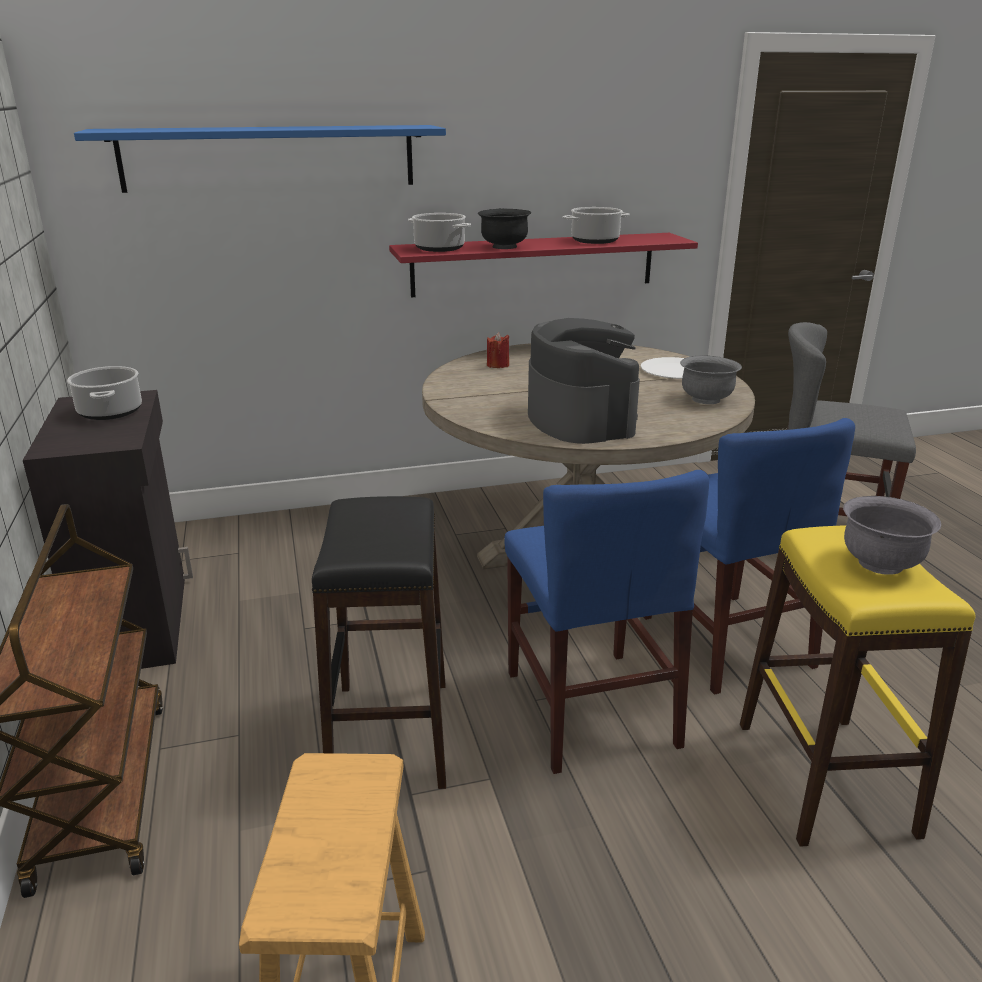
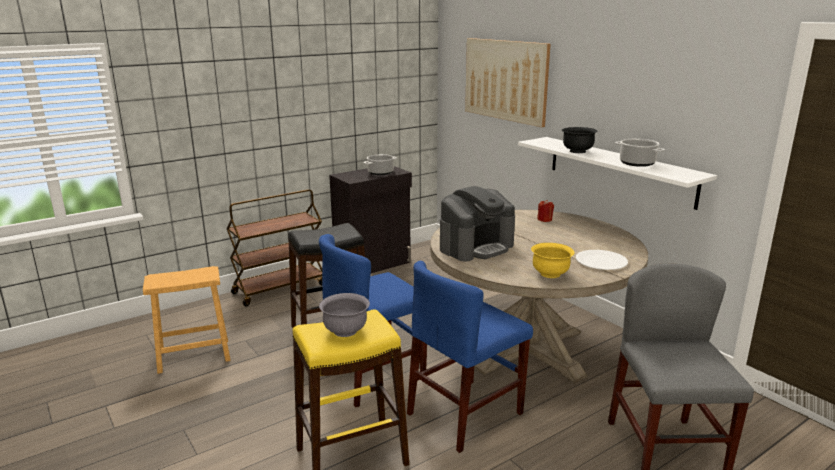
camera: 70 degrees right, 5 degrees down
blue shelf [74,125,446,193] -> picture [465,38,551,127]
red shelf [389,233,698,297] -> white shelf [518,137,717,210]
cooking pot [408,213,471,252] -> none
grey bowl [680,355,742,404] -> yellow bowl [531,243,574,278]

